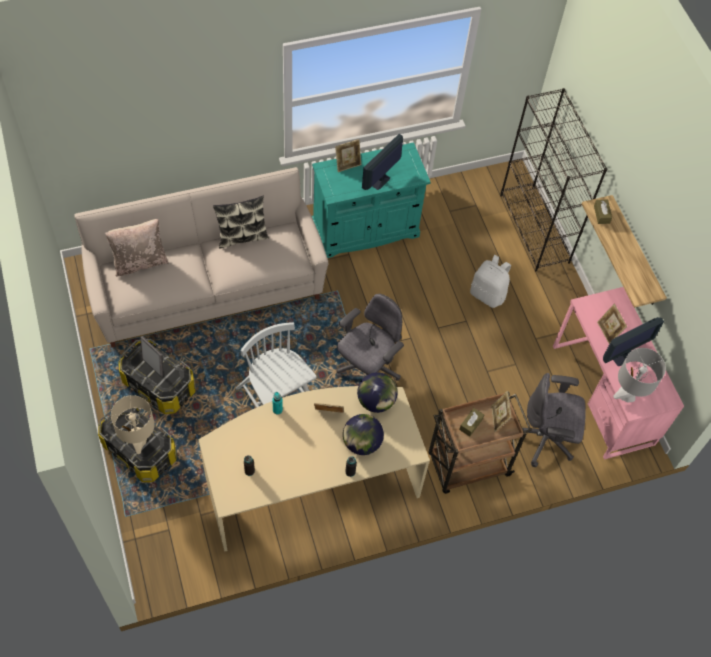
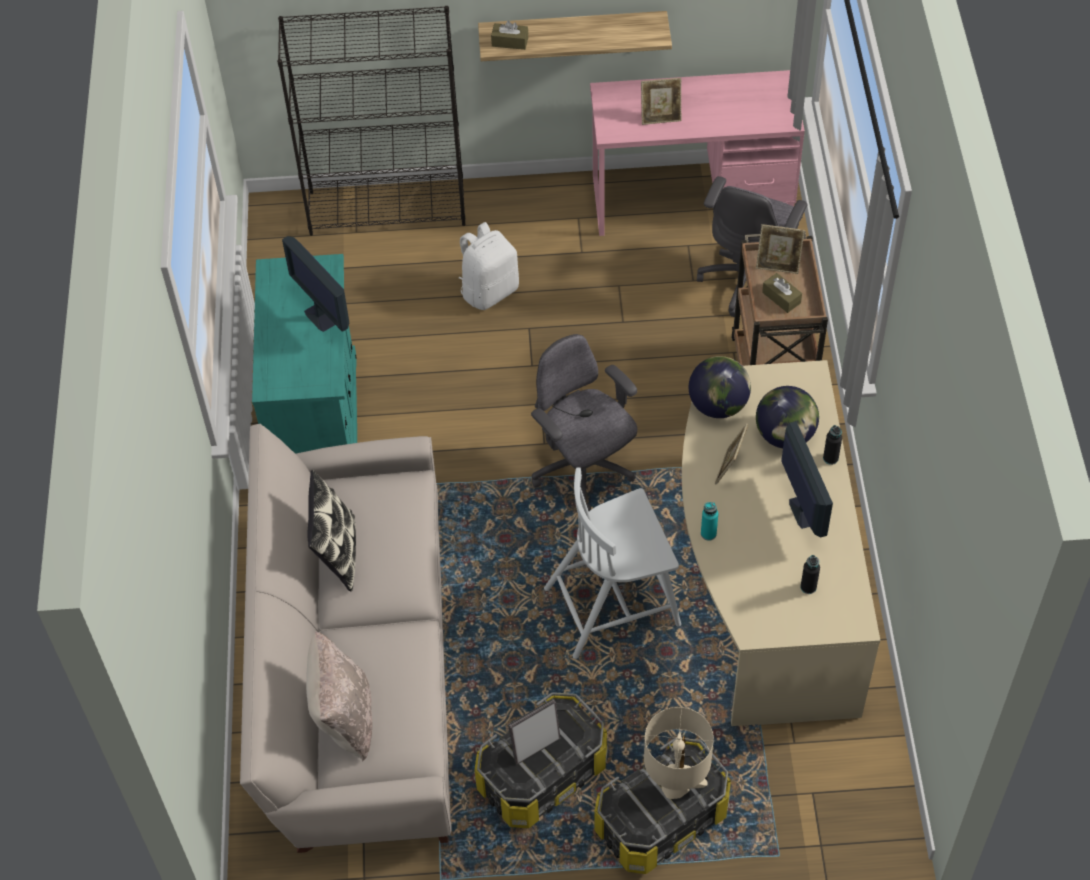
camera: 70 degrees left, 5 degrees down
picture frame [335,139,361,172] -> none
monitor [603,317,664,366] -> monitor moved to [781,421,833,537]
grey table lamp [613,348,666,402] -> none

